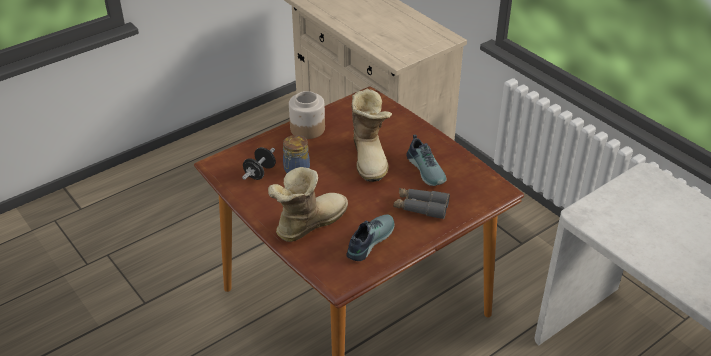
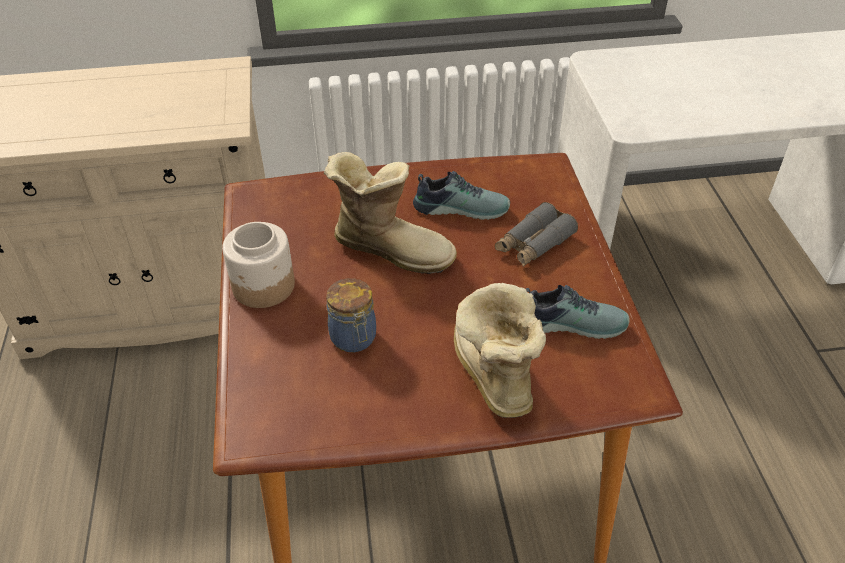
camera: 60 degrees left, 5 degrees up
black dumbbell [242,147,276,180] -> none
shoe [346,214,395,261] -> shoe turned 120 degrees clockwise [526,285,630,339]

